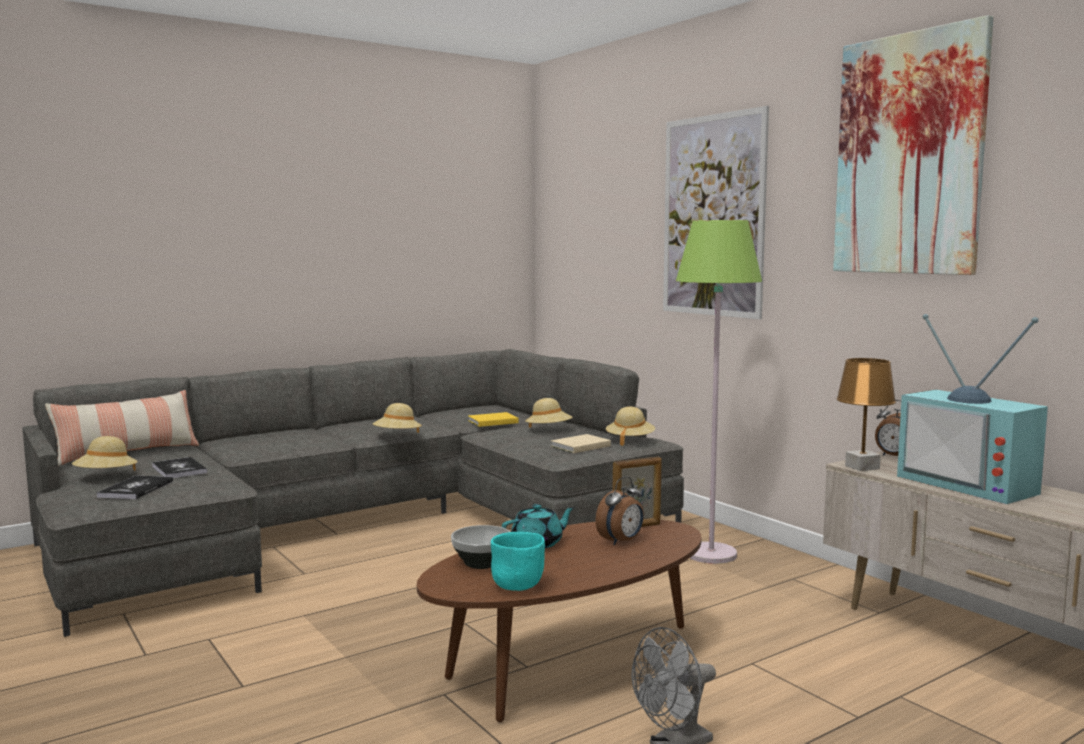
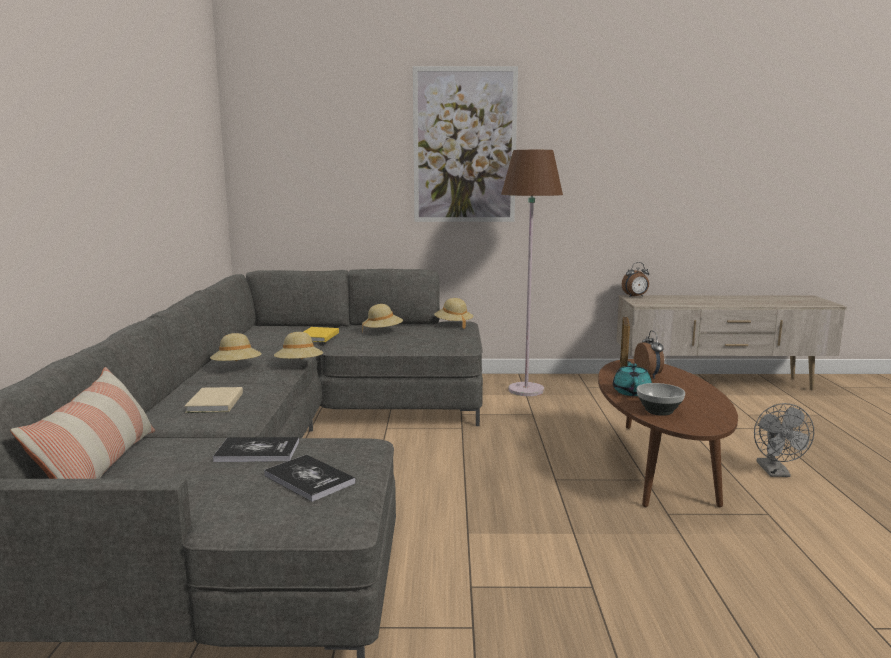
camera: 55 degrees left, 5 degrees up
beige hat [72,436,138,471] -> beige hat moved to [210,333,262,361]
turquoise bowl [491,532,545,591] -> none
beige book [551,434,611,453] -> beige book moved to [185,387,243,413]
green floor lamp [676,220,762,564] -> brown floor lamp [501,150,563,396]
picture [833,15,994,275] -> none
brown table lamp [836,358,896,471] -> none
television [897,314,1048,504] -> none

